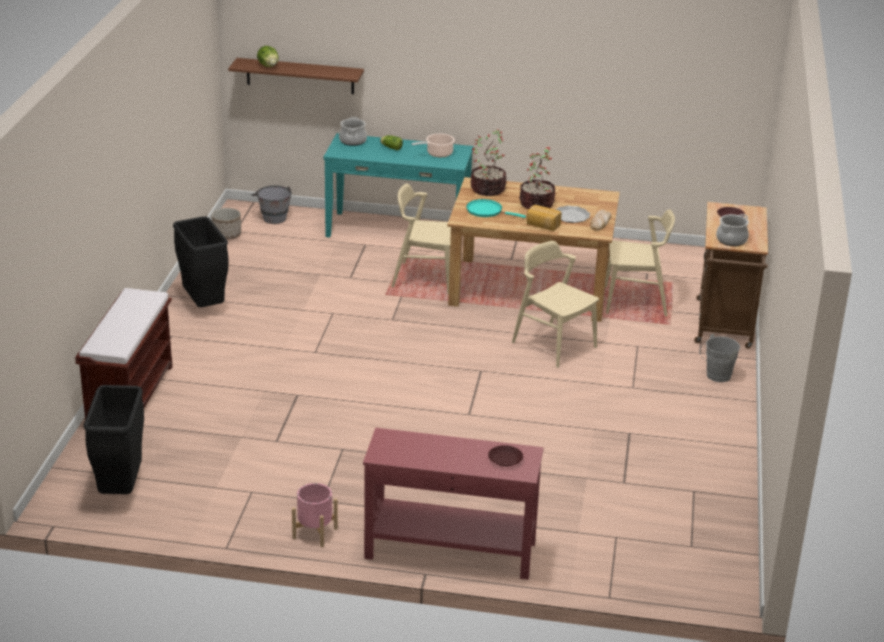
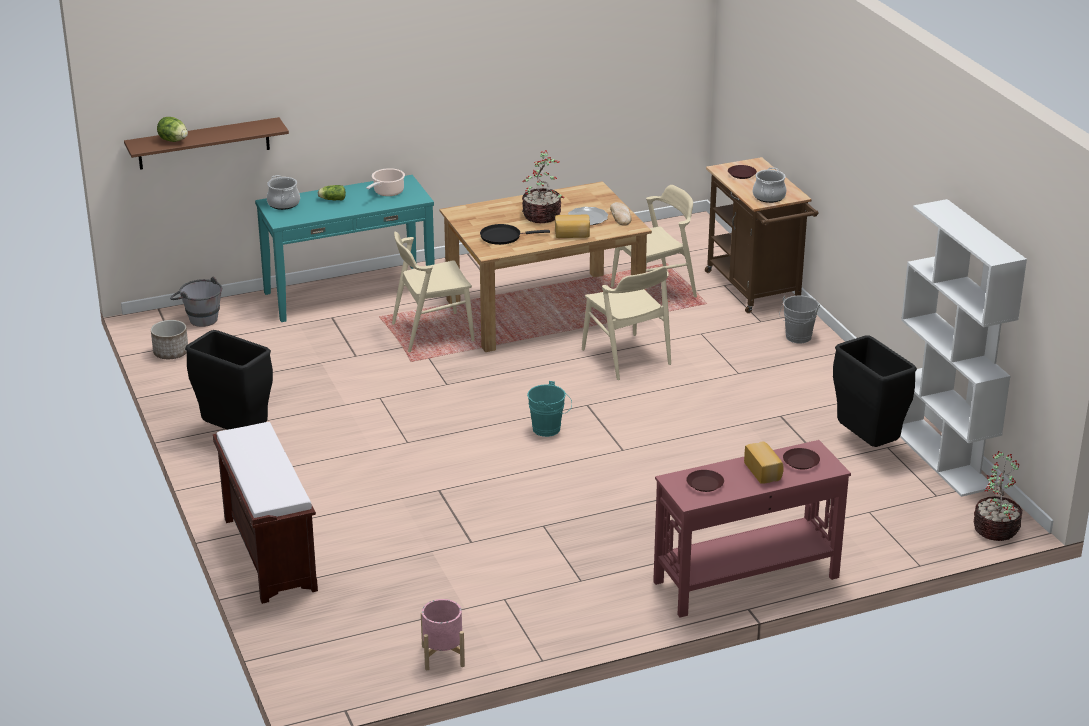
camera: 30 degrees left, 0 degrees up
black trash can [84,385,144,494] -> black trash can moved to [833,335,917,447]
pink planter [292,483,338,547] -> pink planter moved to [421,599,465,670]
turquoise frying pan [466,199,526,218] -> black frying pan [480,224,550,245]
potted plant [470,130,507,196] -> potted plant moved to [973,451,1022,541]
beige chair [512,241,599,368] -> beige chair turned 135 degrees counterclockwise [582,267,671,380]
none -> turquoise bucket [527,381,572,437]
none -> brown plate [686,470,724,492]
none -> bread [744,441,784,484]
none -> white bookcase [900,199,1027,497]

